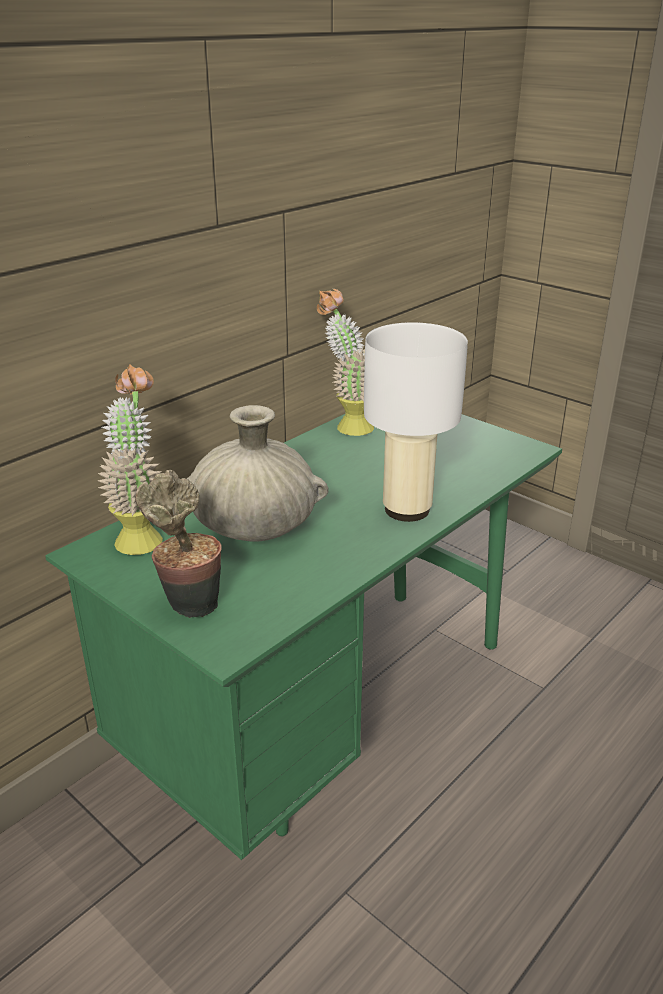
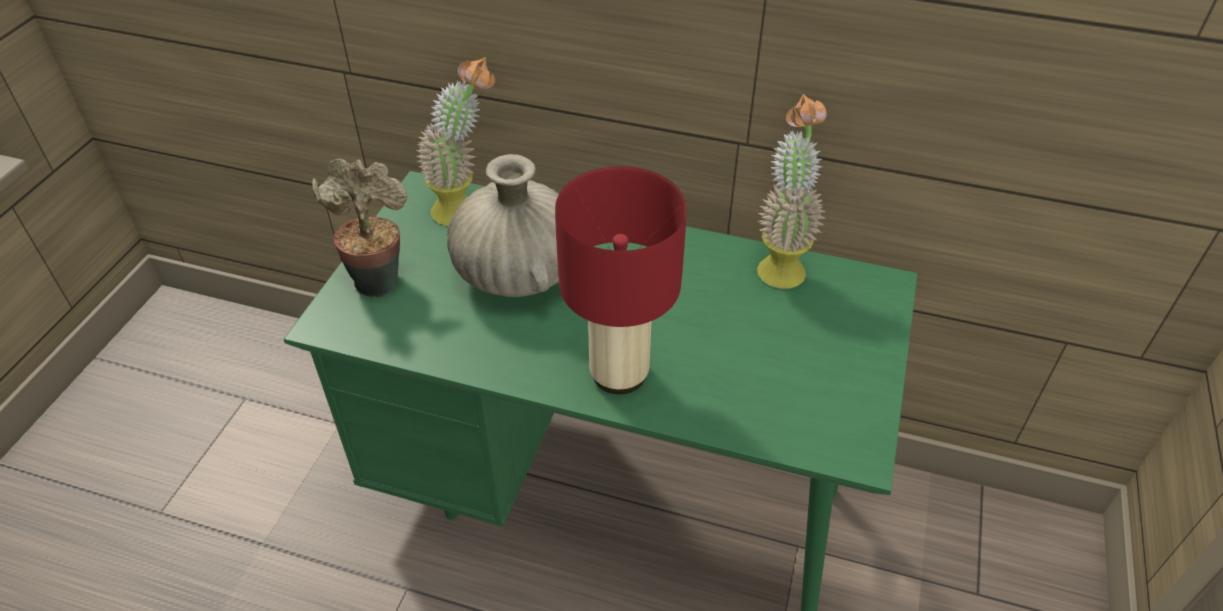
camera: 65 degrees right, 15 degrees up
white table lamp [364,322,468,522] -> red table lamp [555,166,686,394]

